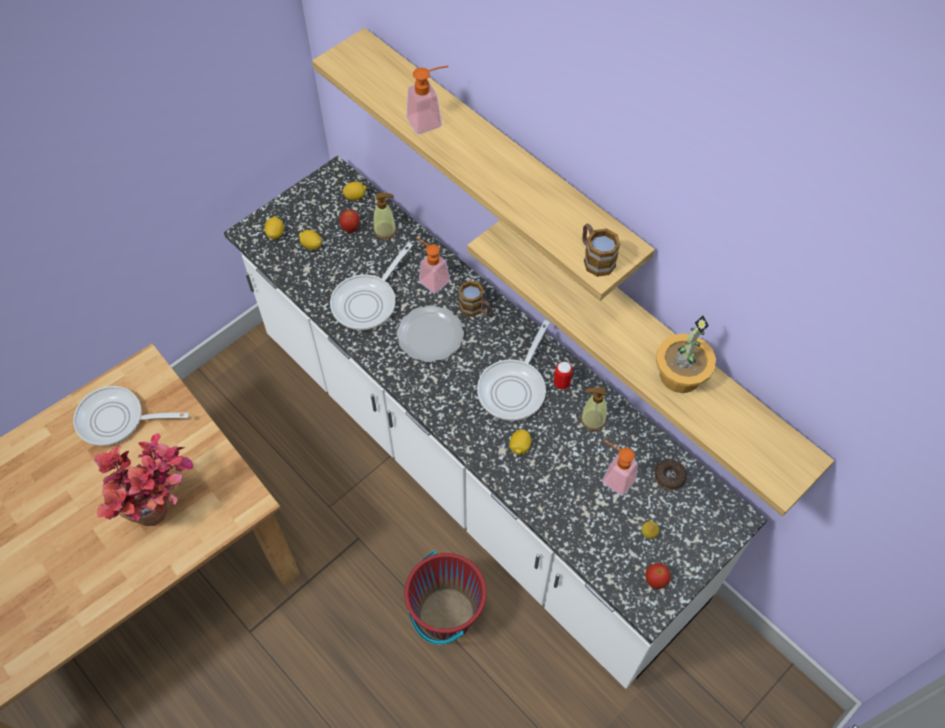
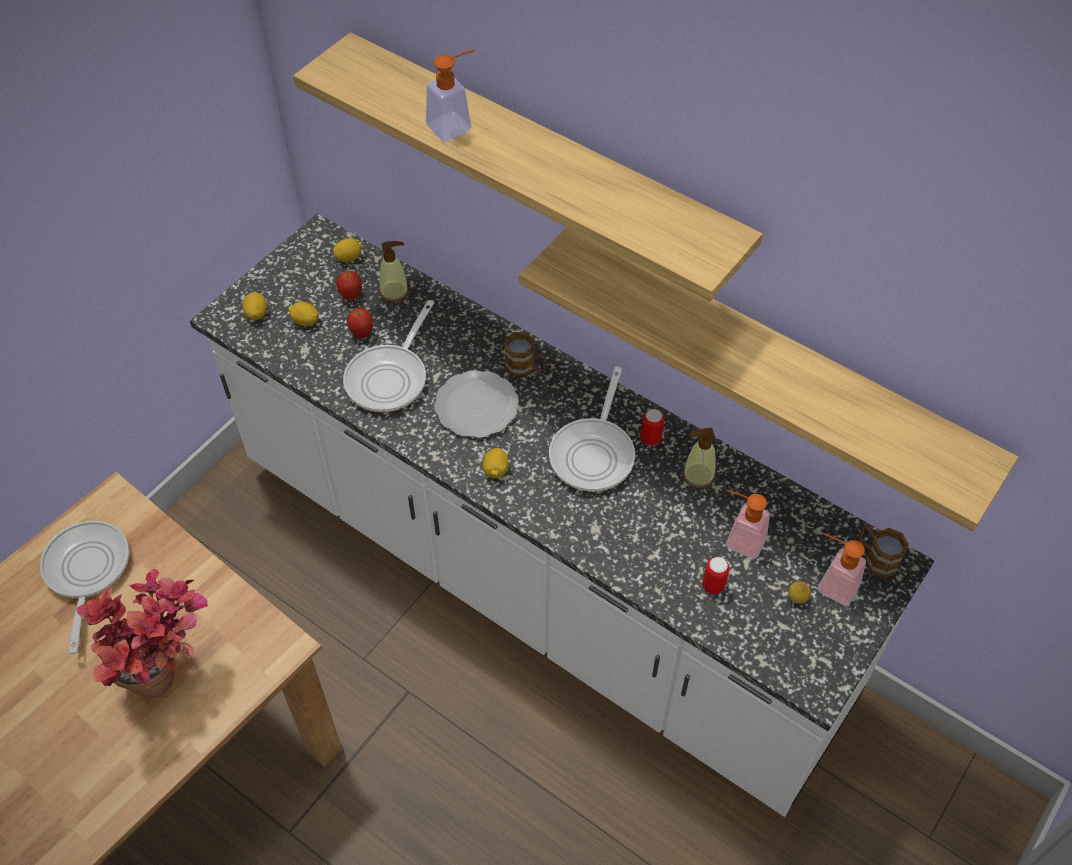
camera: 10 degrees left, 5 degrees down
frying pan [73,386,189,446] -> frying pan turned 90 degrees clockwise [40,521,129,654]
red bucket [404,550,486,645] -> none
soap dispenser [416,237,450,294] -> soap dispenser moved to [818,533,866,606]
lemon [509,429,531,455] -> lemon moved to [482,448,509,478]
mug [582,223,620,277] -> mug moved to [858,524,909,578]
apple [645,563,671,589] -> apple moved to [347,308,373,338]
donut [654,459,687,490] -> none
potted plant [656,315,716,393] -> none
none -> can [702,557,730,594]

